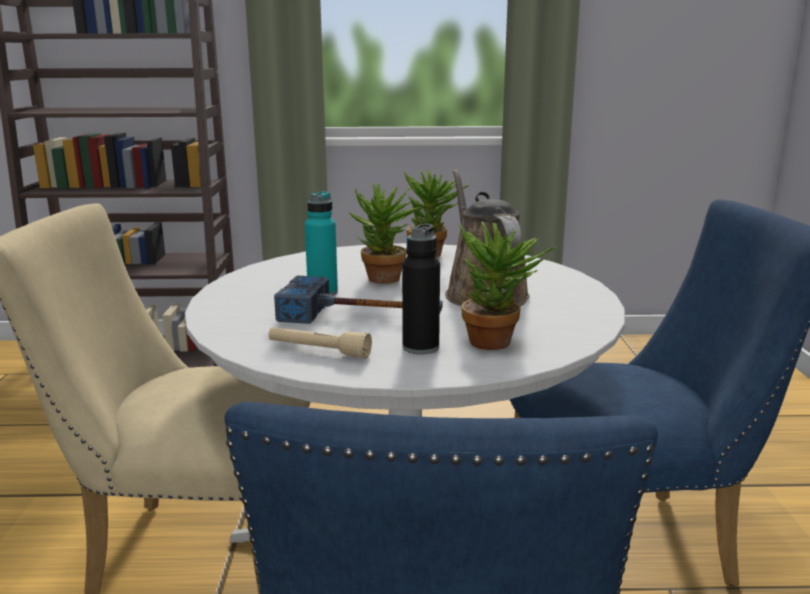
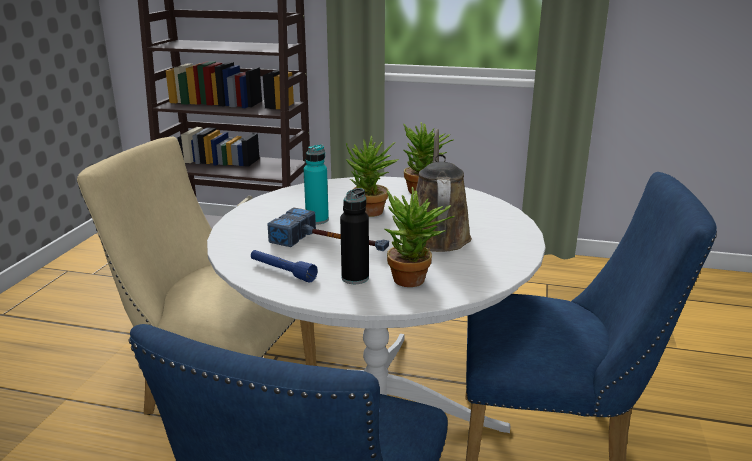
camera: 15 degrees right, 5 degrees up
beige flashlight [269,327,372,359] -> blue flashlight [251,250,318,283]

